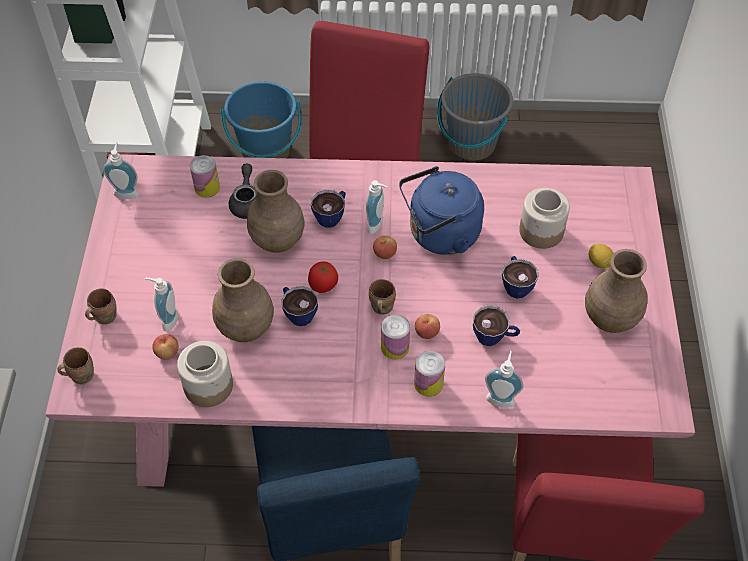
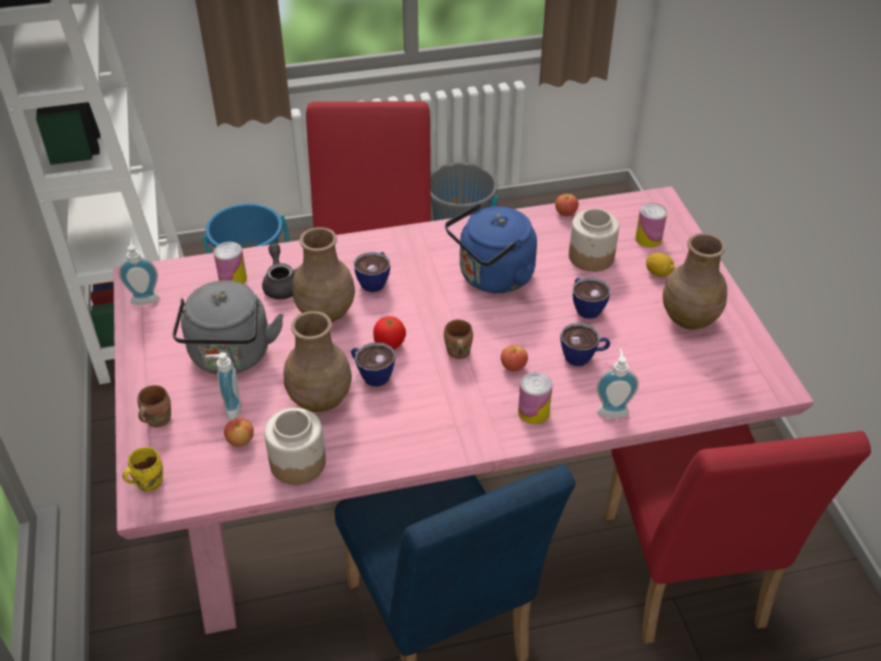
camera: 15 degrees left, 10 degrees down
brown mug [58,347,94,384] -> yellow mug [123,447,163,492]
soap dispenser [366,180,388,234] -> none
apple [373,236,397,259] -> apple moved to [555,194,579,216]
can [381,314,410,359] -> can moved to [635,203,667,248]
none -> grey kettle [173,280,284,374]

